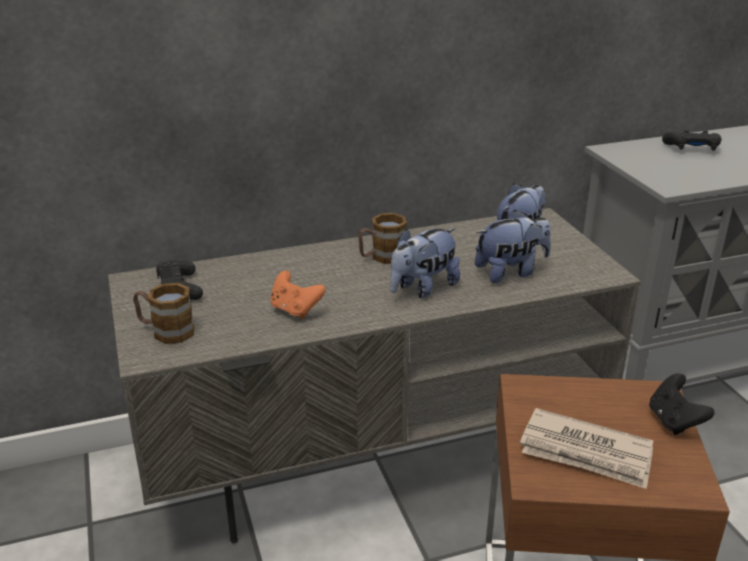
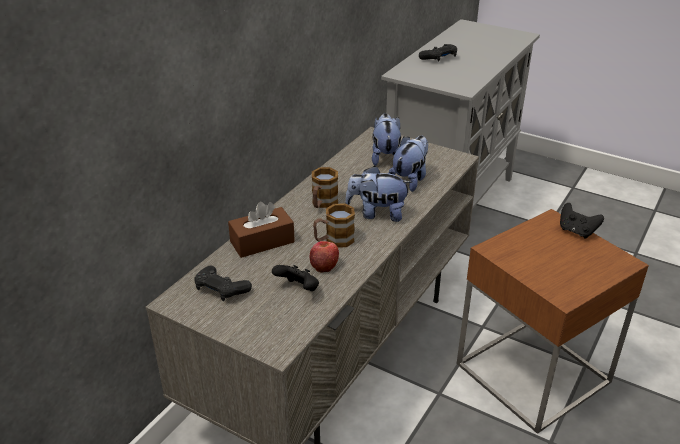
camera: 40 degrees left, 5 degrees up
mug [133,283,194,344] -> mug moved to [313,203,355,248]
orange game controller [270,270,326,319] -> apple [310,241,339,273]
plush toy [390,228,460,298] -> plush toy turned 90 degrees clockwise [345,166,412,222]
newspaper [520,408,654,489] -> none
none -> brown tissue box [228,202,295,258]
none -> black game controller [272,265,319,291]

